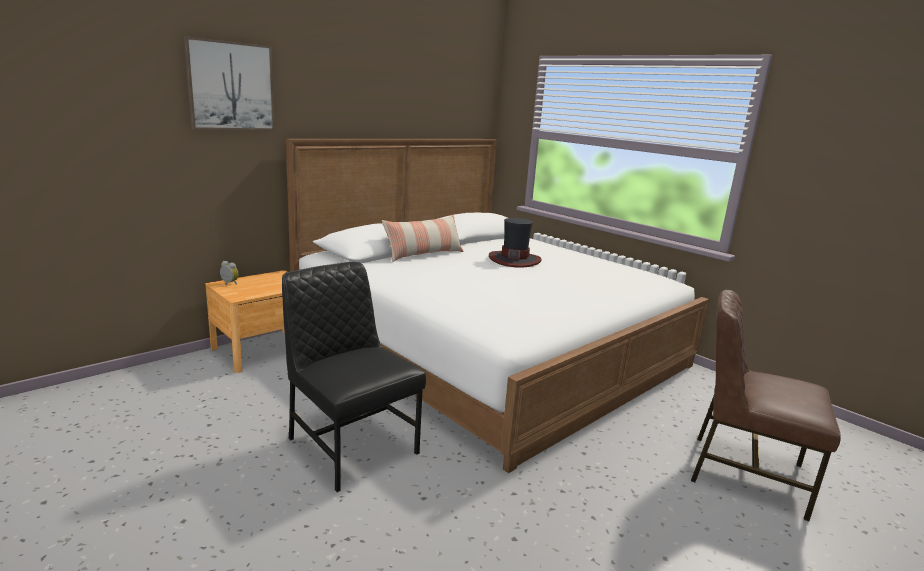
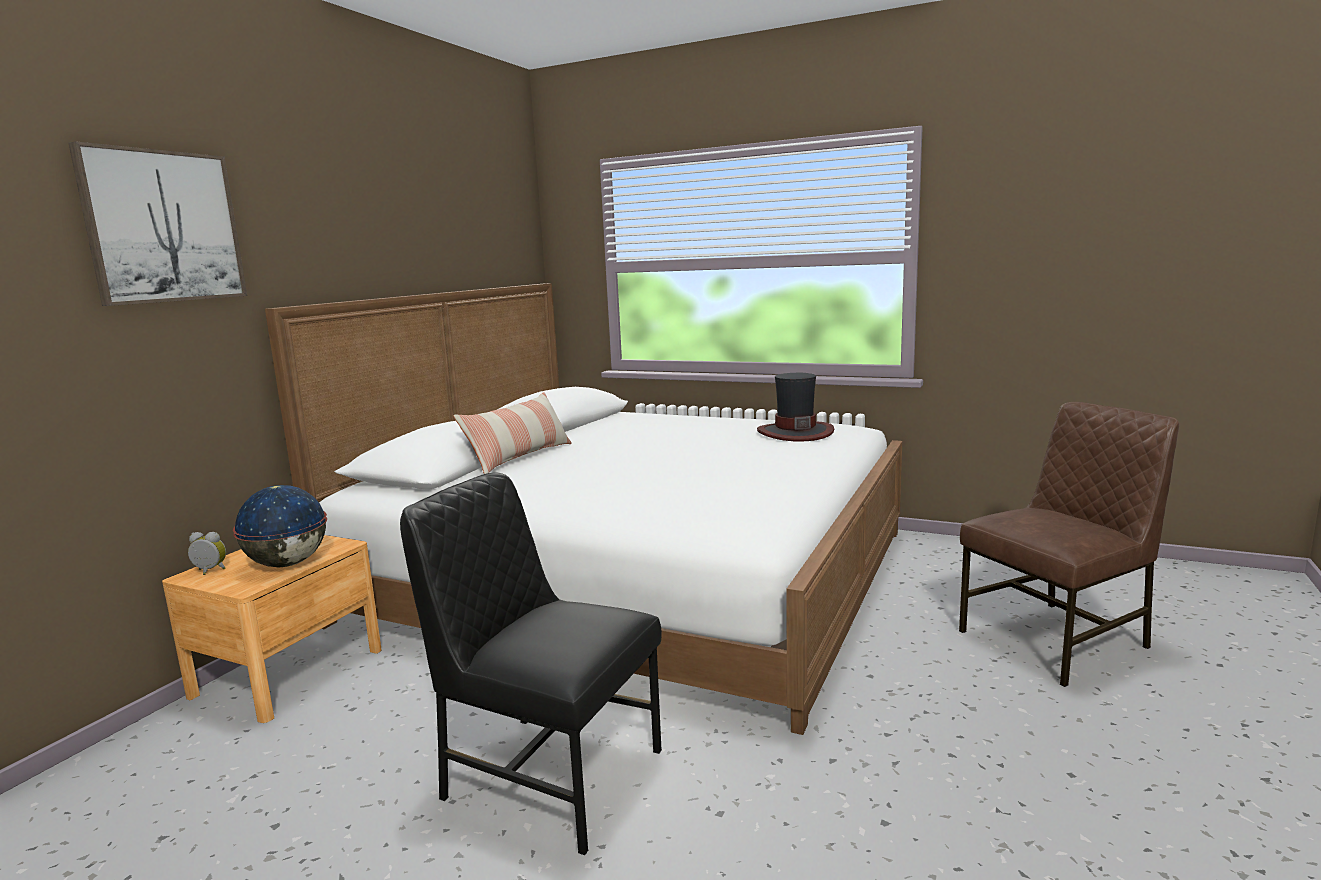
camera: 20 degrees left, 5 degrees down
hat [489,218,542,267] -> hat moved to [757,373,834,442]
brown chair [691,290,841,521] -> brown chair turned 150 degrees clockwise [959,402,1179,687]
none -> globe [233,485,327,567]

